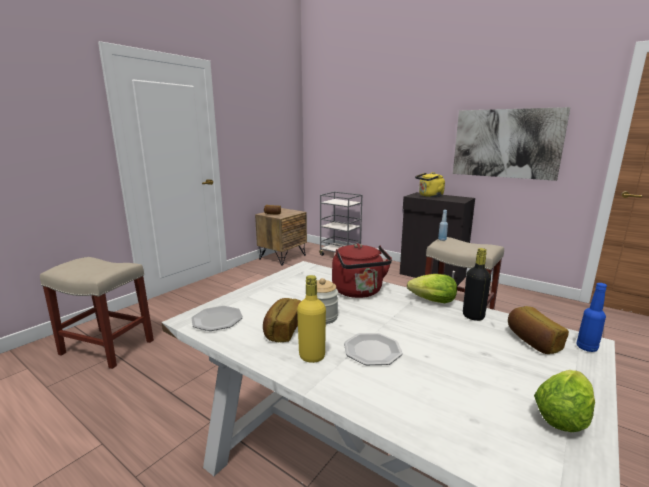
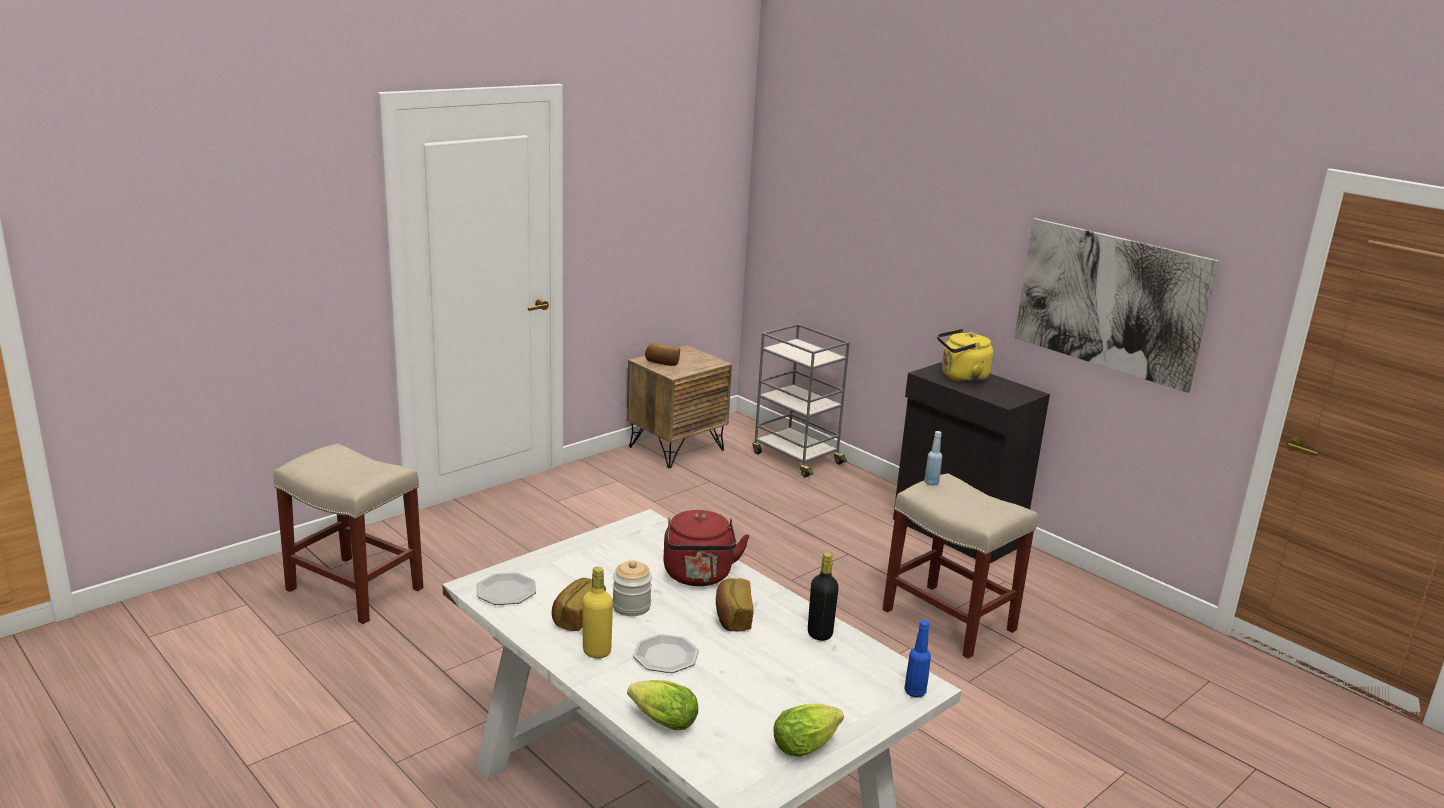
camera: 10 degrees right, 5 degrees up
lettuce [407,274,457,303] -> lettuce moved to [627,680,698,730]
bread [508,306,569,354] -> bread moved to [716,578,754,632]

